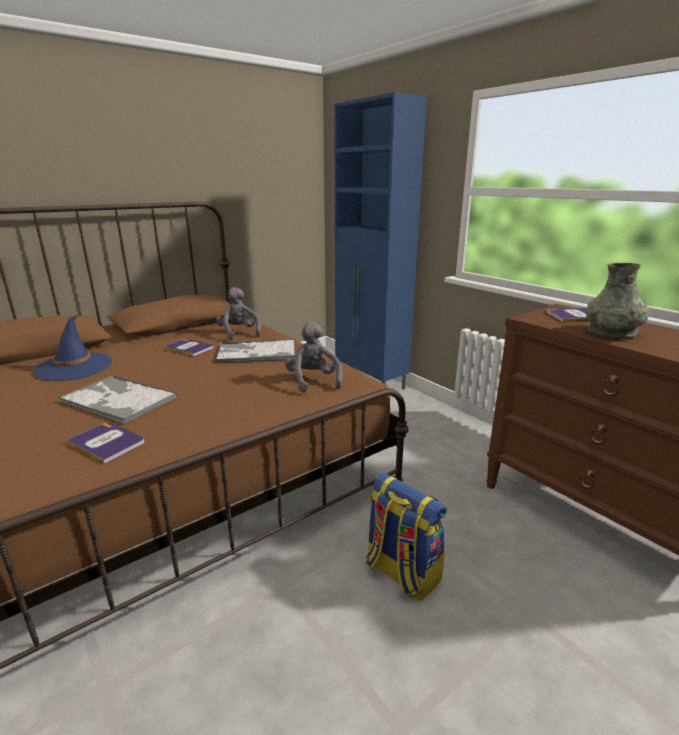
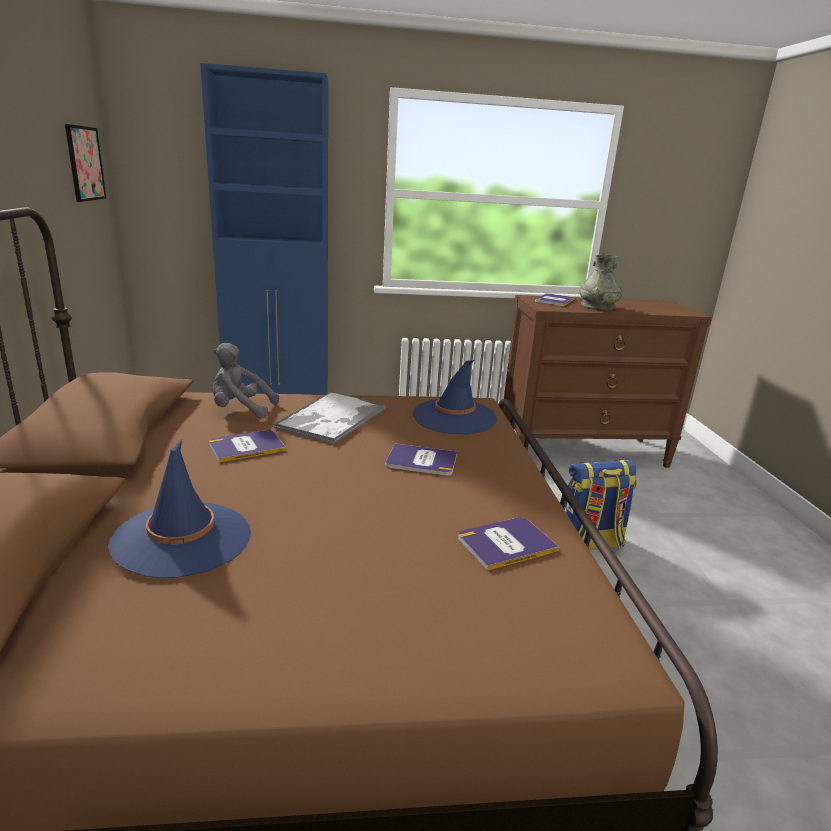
camera: 60 degrees left, 0 degrees up
tray [58,375,177,424] -> none
grey plush toy [285,322,342,393] -> blue hat [413,360,497,434]
none -> picture [65,124,106,202]
none -> book [385,443,457,476]

